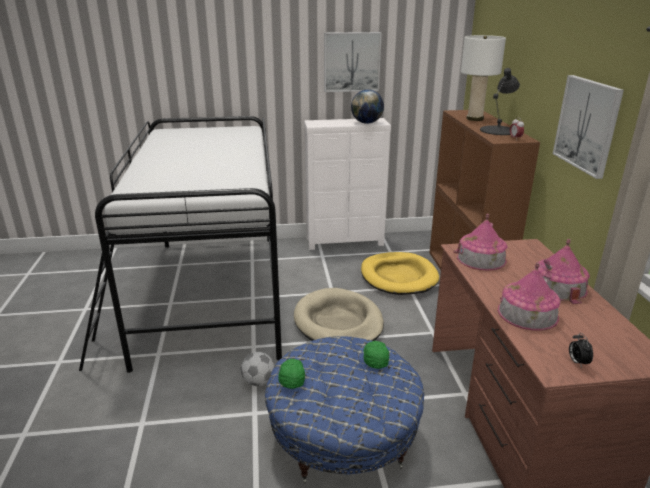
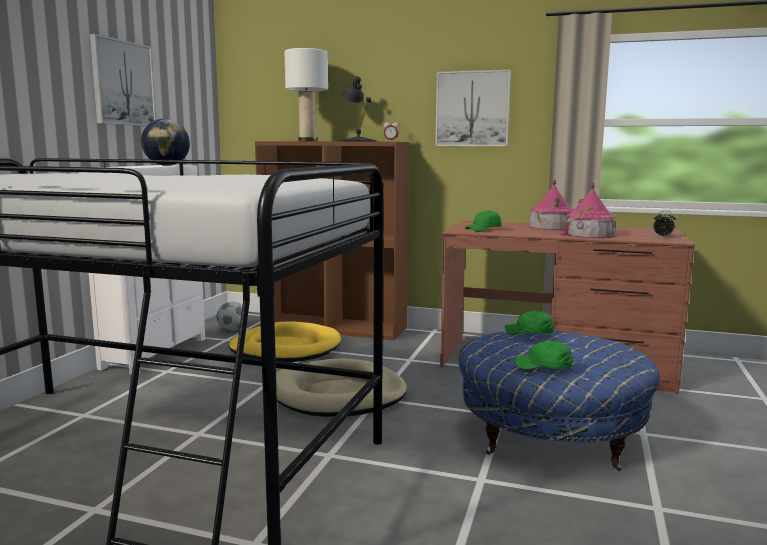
camera: 65 degrees left, 15 degrees down
football [241,352,274,386] -> football moved to [217,301,242,331]
toy house [454,214,508,271] -> green cap [465,210,502,232]

